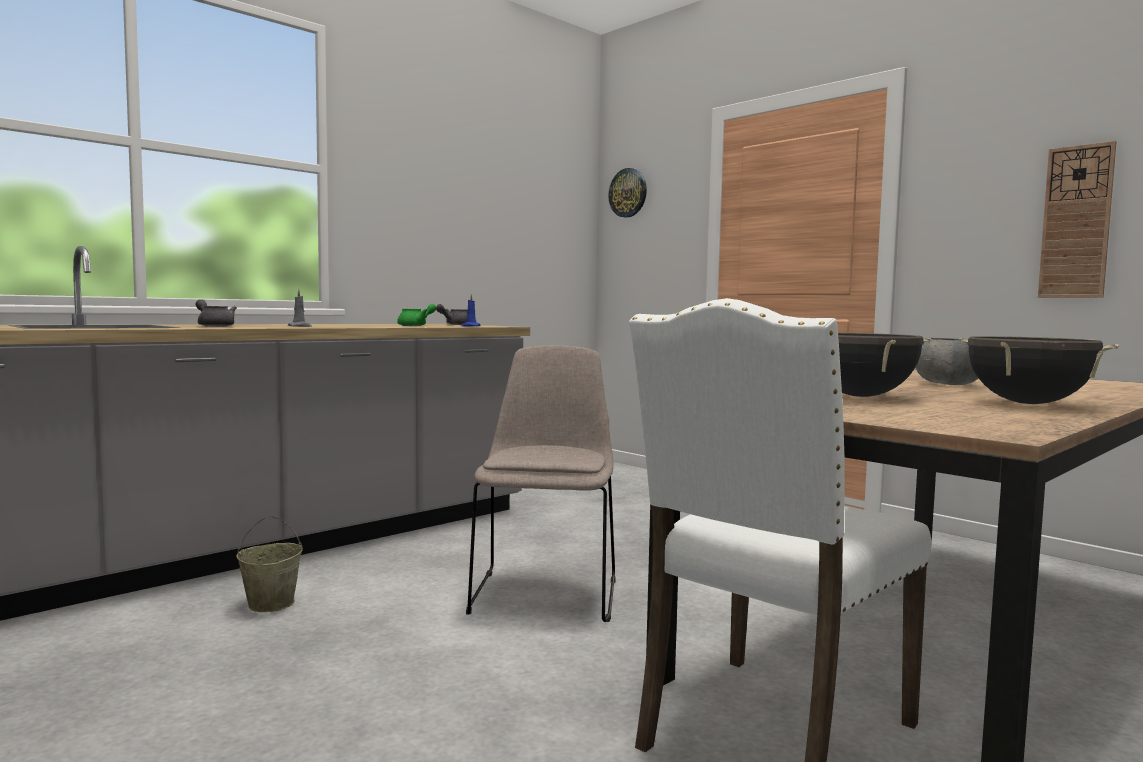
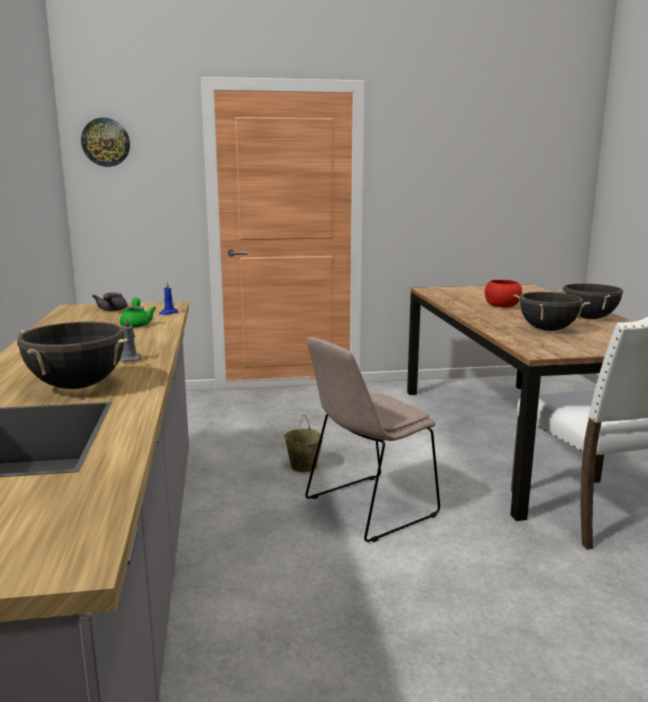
camera: 55 degrees left, 10 degrees up
grey teapot [196,299,237,327] -> black cooking pot [17,321,128,389]
beige bucket [236,516,303,612] -> beige bucket moved to [284,415,323,472]
beige chair [466,345,616,622] -> beige chair turned 75 degrees counterclockwise [305,337,440,542]
grey bowl [916,338,978,385] -> red bowl [485,280,522,308]
wall clock [1038,141,1116,298] -> none

